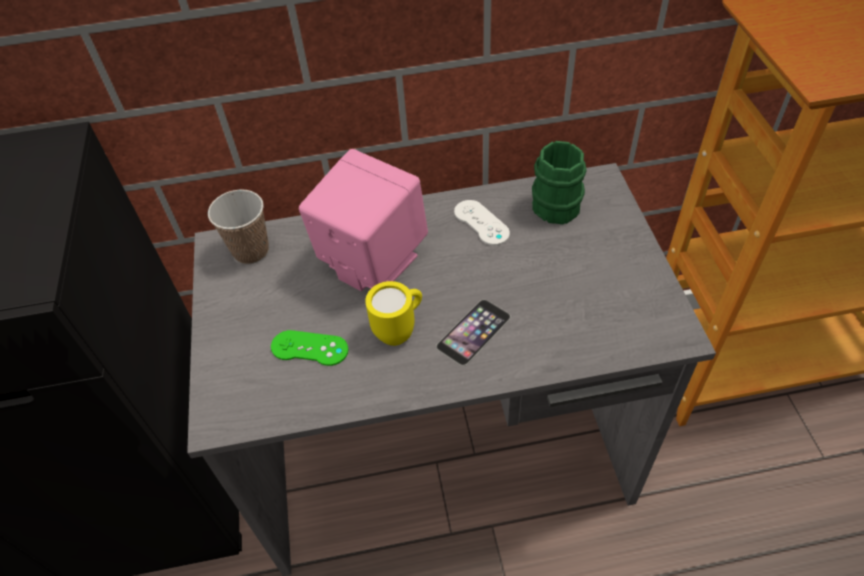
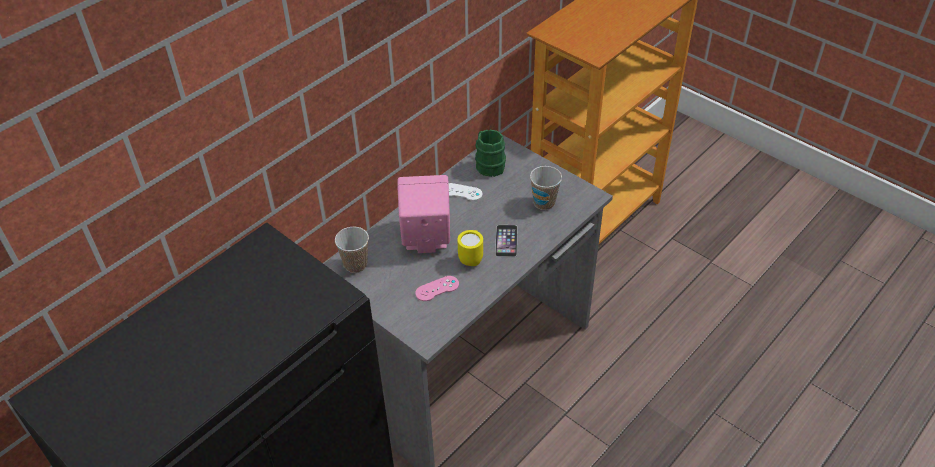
camera: 40 degrees left, 5 degrees down
green game controller [271,330,349,366] -> pink game controller [415,276,459,301]
none -> cup [530,166,562,210]

